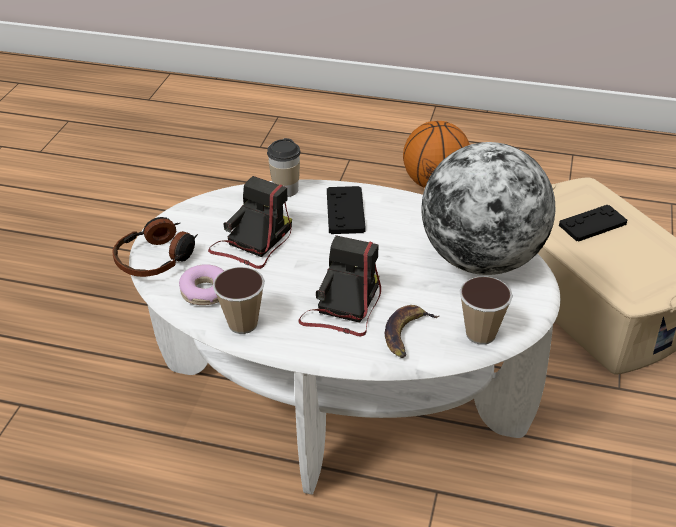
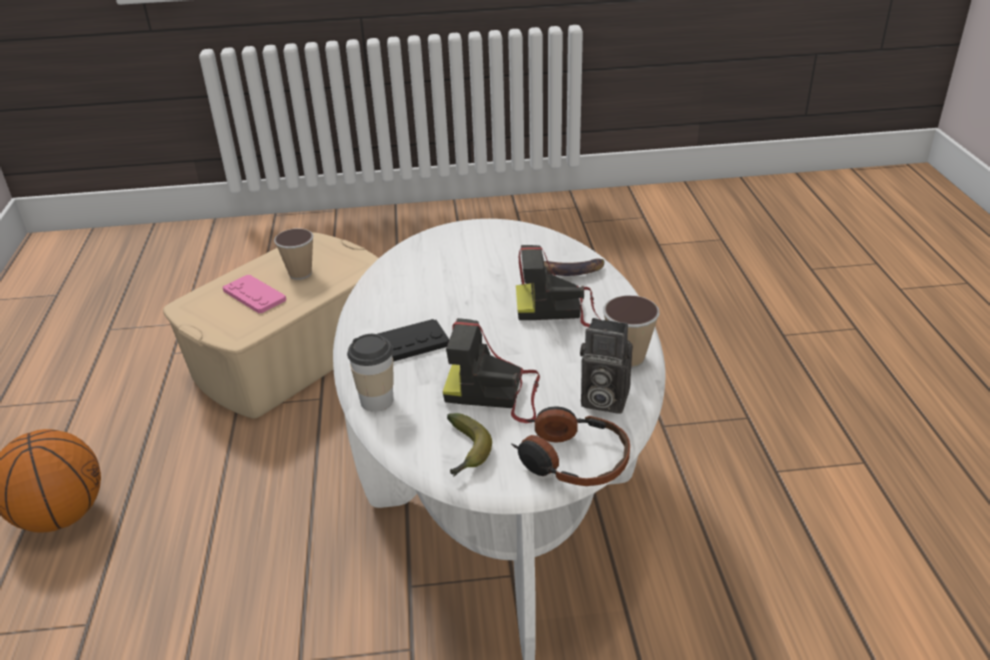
camera: 110 degrees left, 5 degrees down
donut [179,264,224,305] -> camera [580,318,633,414]
globe [422,142,555,275] -> none
cup [459,277,513,345] -> cup moved to [274,228,314,280]
black game controller [559,205,627,242] -> pink game controller [222,275,286,314]
none -> banana [447,413,492,476]

